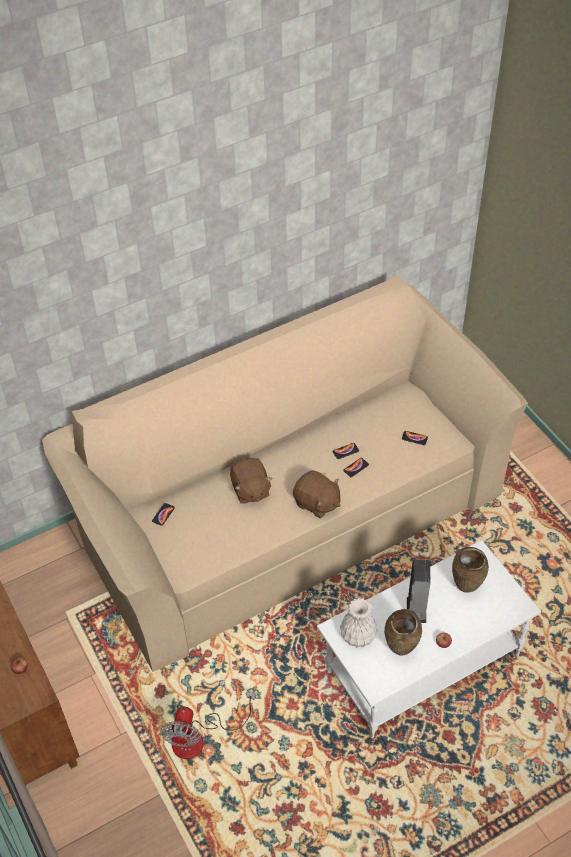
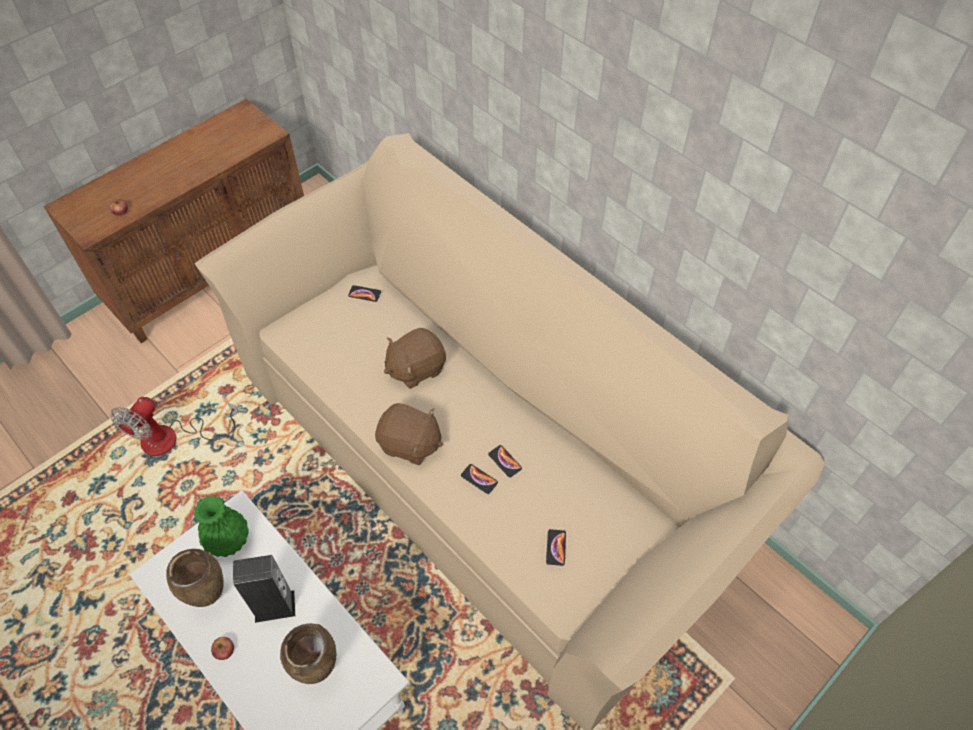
camera: 75 degrees right, 5 degrees up
fan [160,692,255,759] -> fan turned 60 degrees counterclockwise [110,397,239,456]
brown plush toy [293,470,340,518] -> brown plush toy turned 90 degrees counterclockwise [375,403,443,465]
white vase [340,598,377,648] -> green vase [194,495,249,557]

